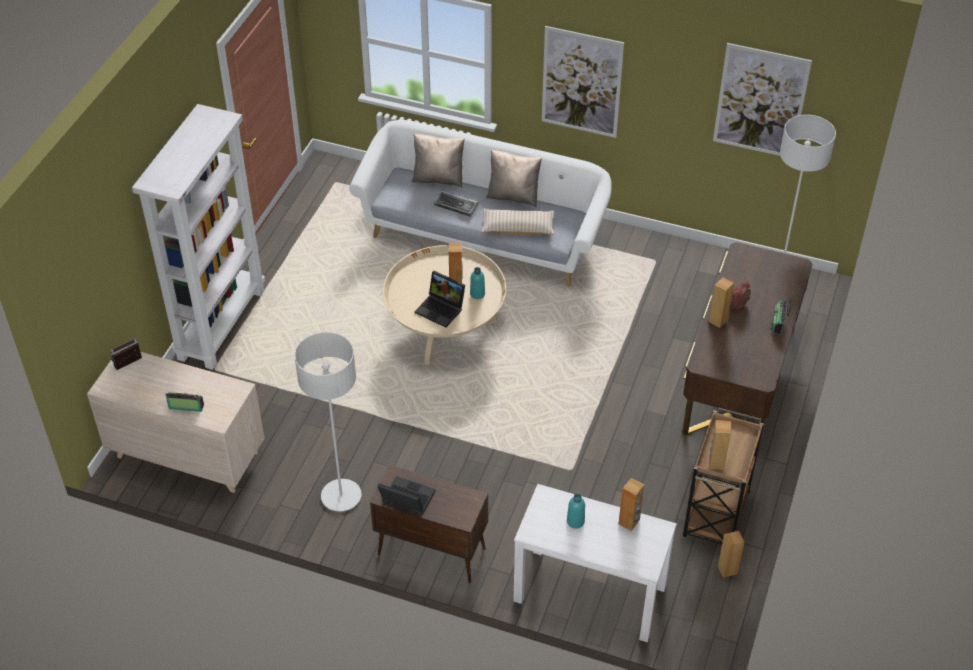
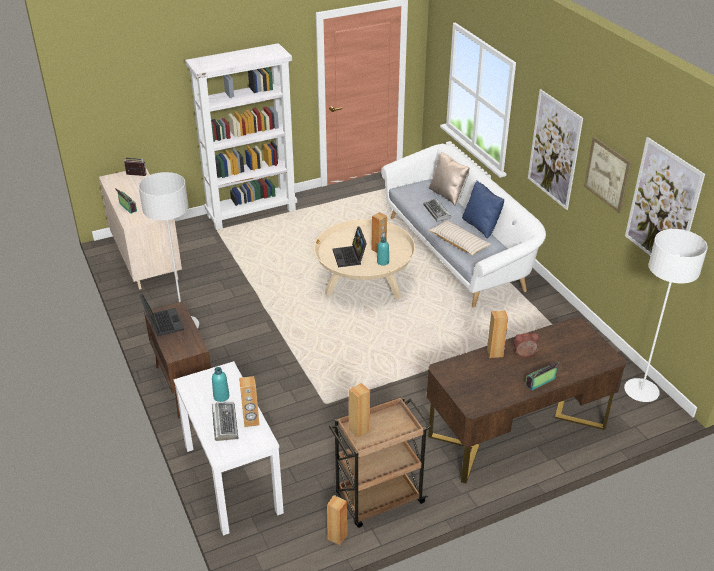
camera: 45 degrees right, 10 degrees down
beige pillow [486,150,542,207] -> blue pillow [462,181,504,239]
none -> keyboard [212,402,238,441]
none -> picture [584,137,632,214]

